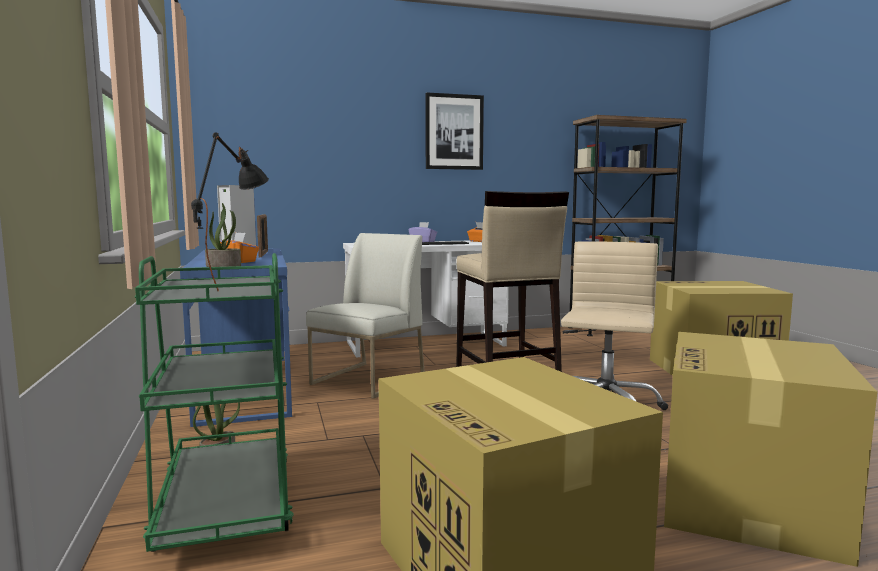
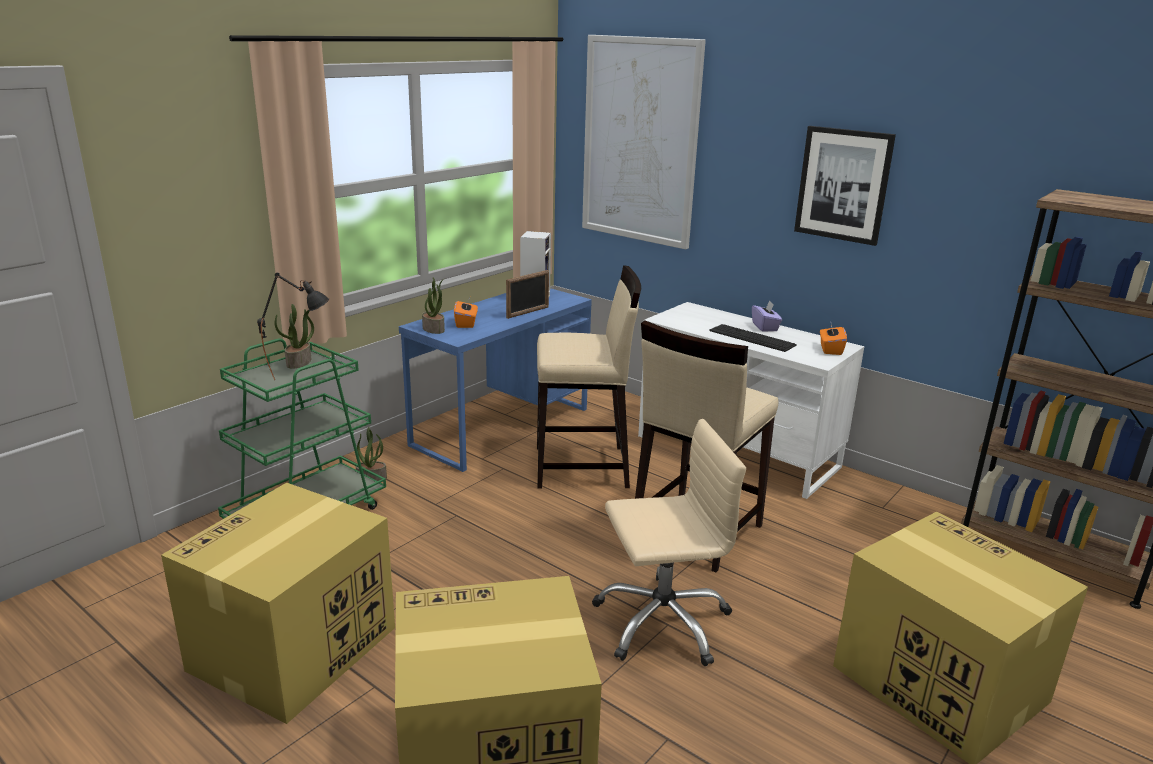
camera: 55 degrees right, 15 degrees up
white chair [306,233,425,399] -> beige stool [537,265,641,488]
none -> potted plant [275,304,314,368]
none -> picture [582,35,706,249]

